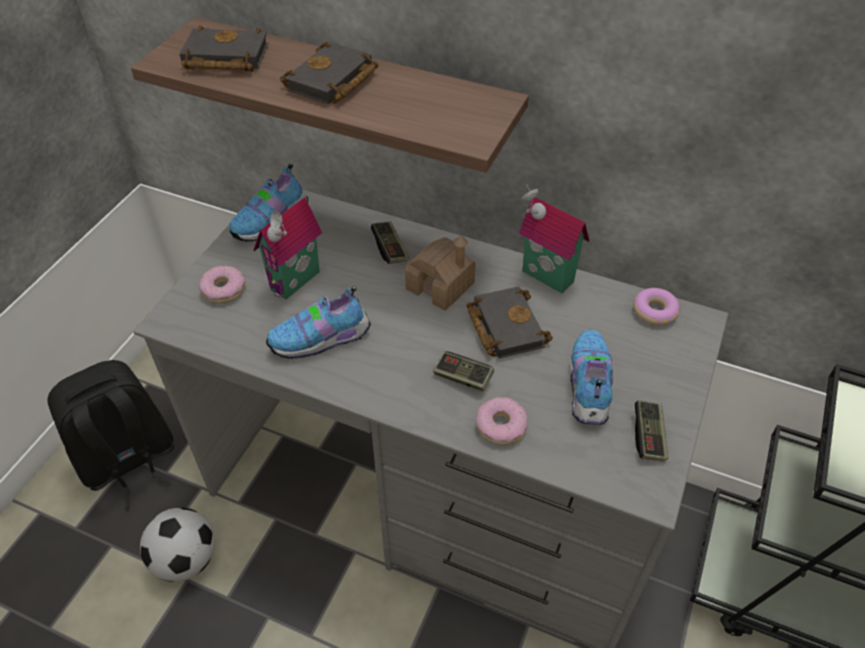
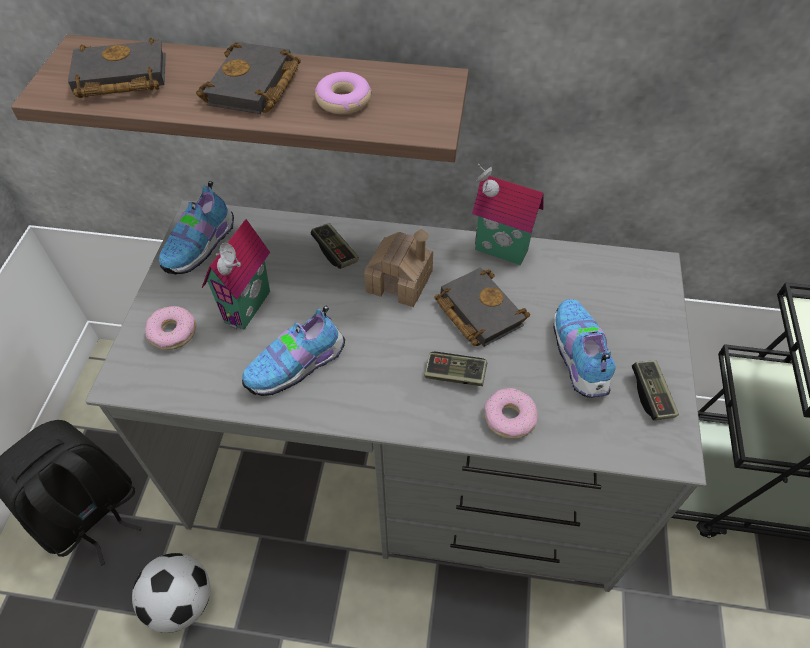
camera: 15 degrees left, 5 degrees up
donut [633,288,680,326] -> donut moved to [315,72,372,115]

